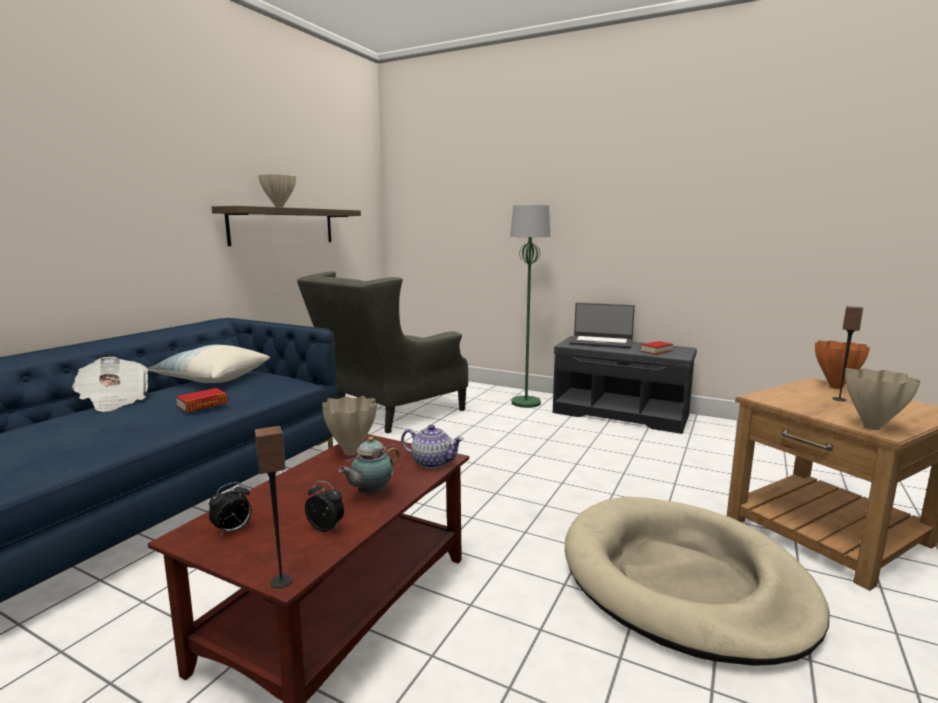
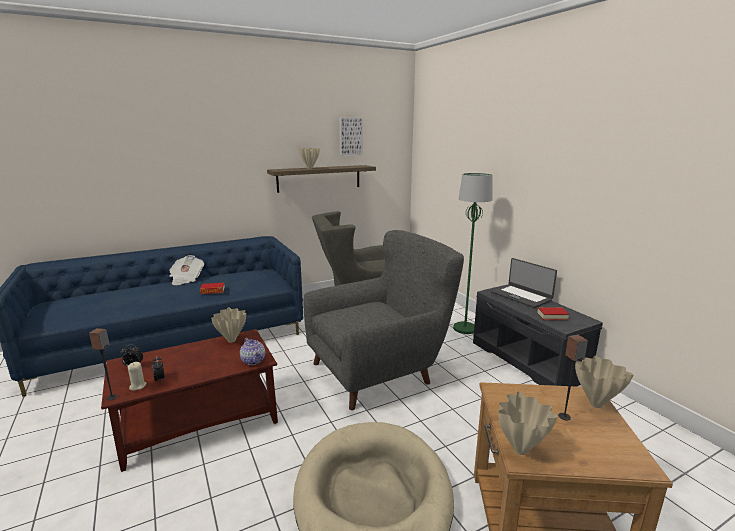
camera: 35 degrees right, 5 degrees up
pillow [147,345,270,383] -> none
teapot [338,437,400,495] -> none
orange vase [815,340,870,389] -> beige vase [575,356,634,408]
none -> beige candle [128,362,146,391]
none -> grey armchair [303,230,464,410]
none -> picture [339,118,362,155]

